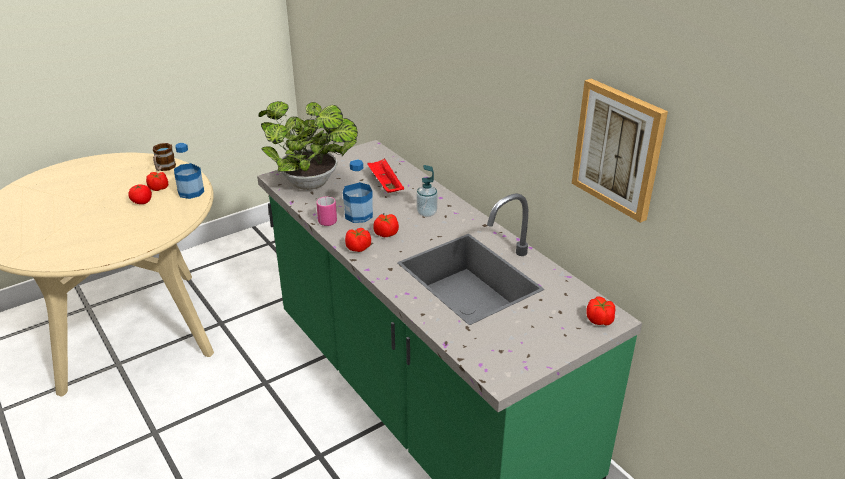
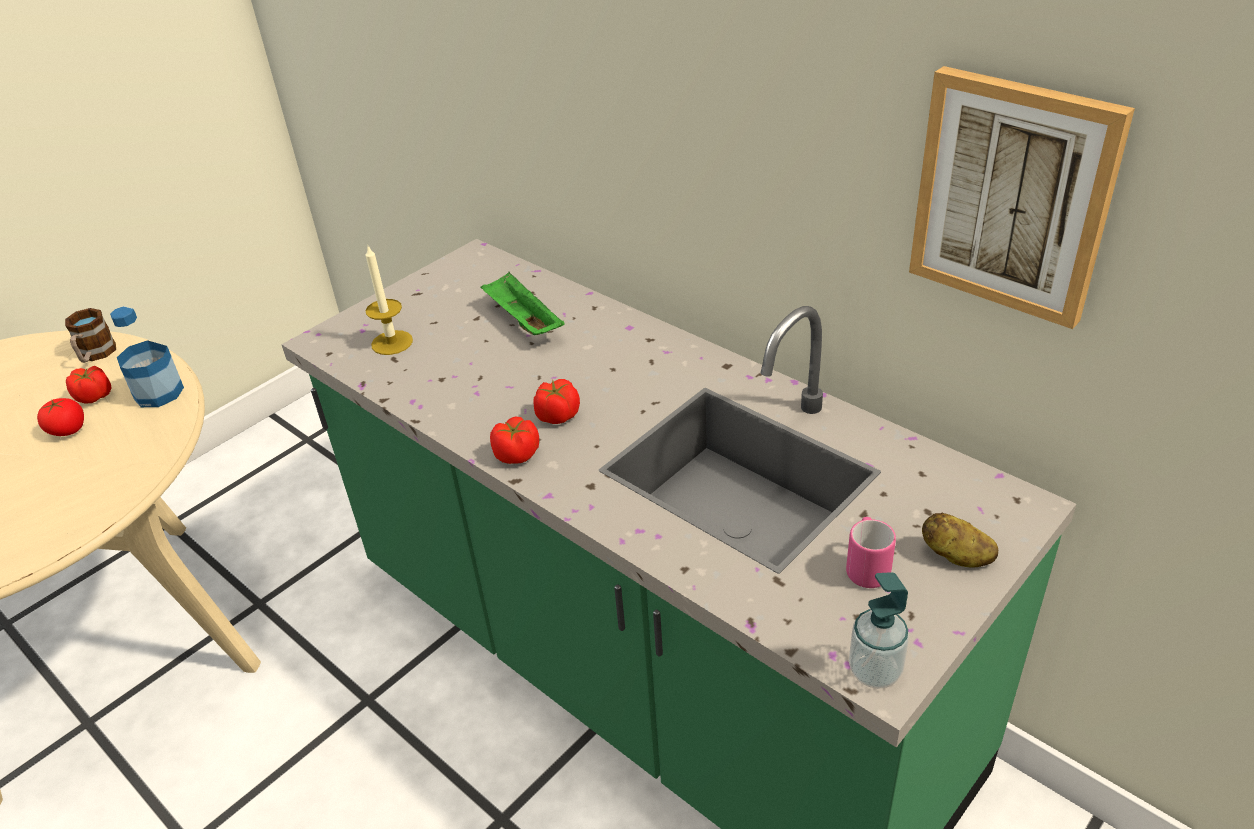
camera: 10 degrees left, 5 degrees up
potted plant [259,101,358,190] -> candle [366,244,413,355]
pink mug [316,196,337,226] -> pink mug moved to [846,517,896,588]
bottle [343,159,373,223] -> none
red tray [367,159,404,193] -> green tray [481,272,564,335]
soap dispenser [416,165,438,217] -> soap dispenser moved to [849,572,909,689]
tomato [586,297,615,325] -> none
none -> potato [922,513,998,567]

